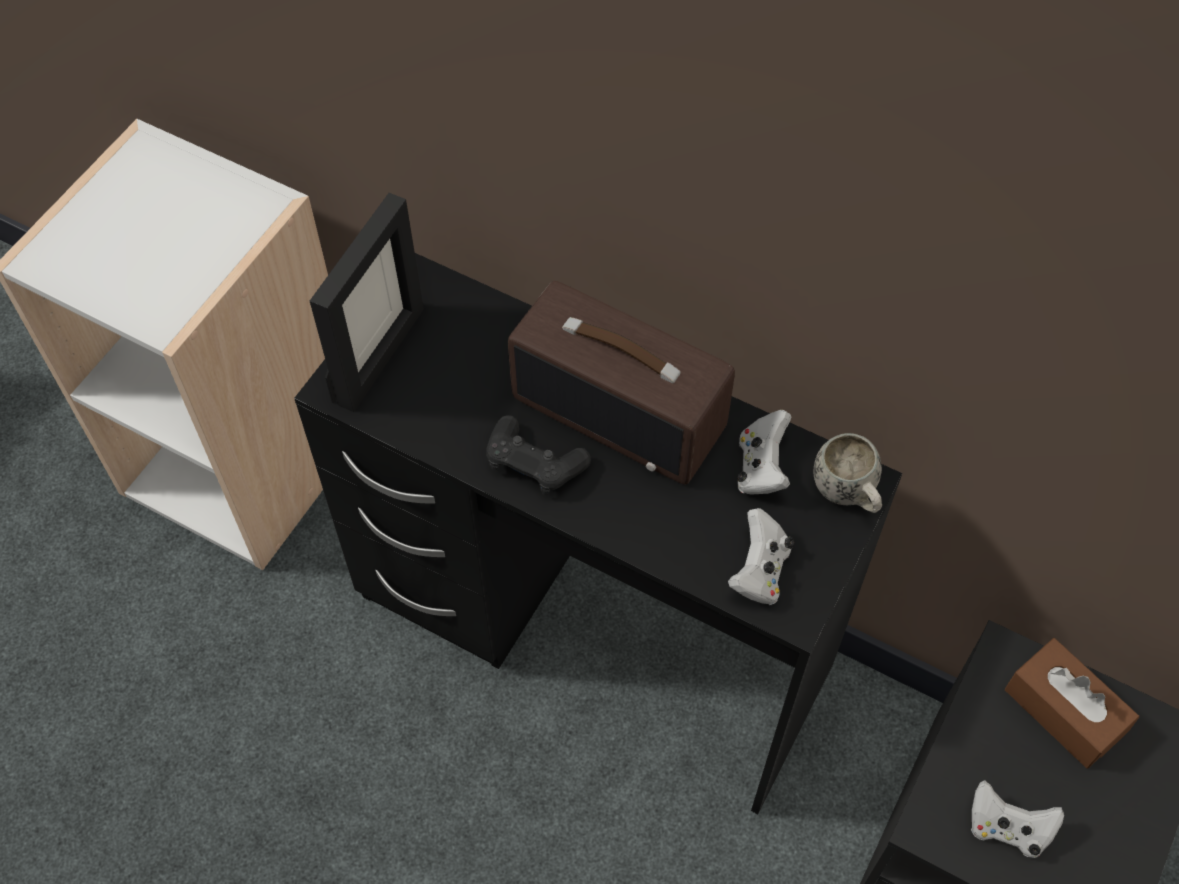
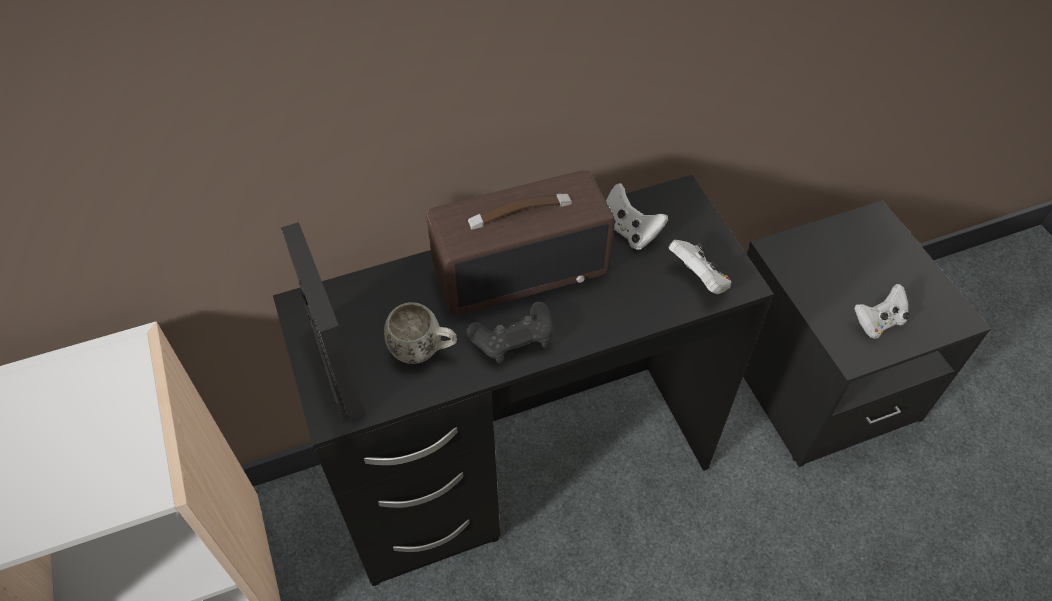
camera: 50 degrees left, 5 degrees down
white mug [814,433,882,513] -> white mug moved to [384,302,457,364]
brown tissue box [1005,638,1139,769] -> none

